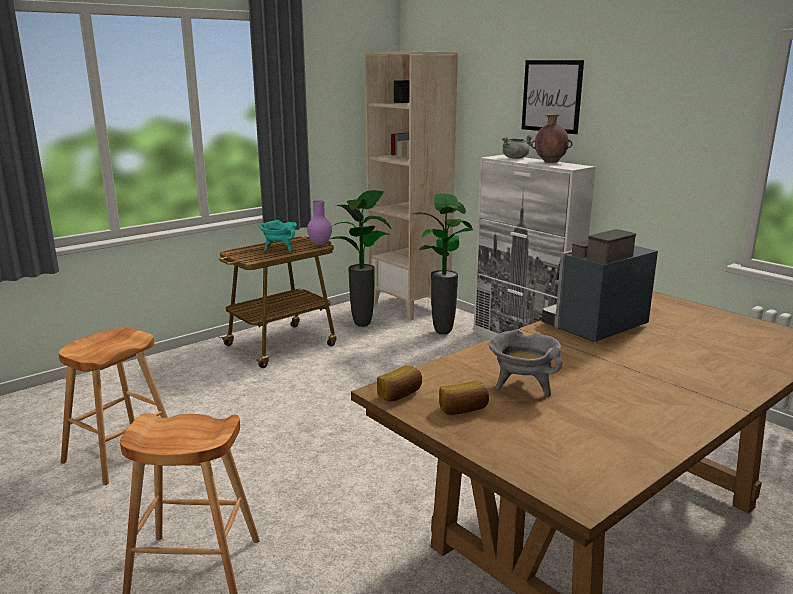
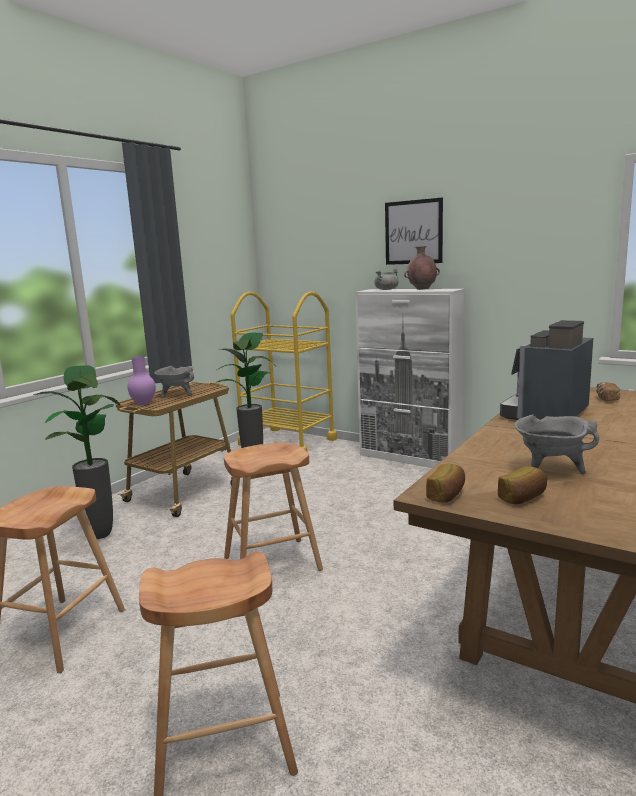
camera: 15 degrees left, 5 degrees down
turquoise cooking pot [259,220,297,253] -> grey cooking pot [154,366,194,398]
purple vase [307,200,332,245] -> purple vase moved to [127,356,156,405]
beige bookcase [365,52,458,320] -> yellow cart [231,291,337,451]
potted plant [413,194,473,335] -> potted plant moved to [34,365,120,539]
none -> brown stool [224,443,323,571]
none -> bread [596,382,620,401]

